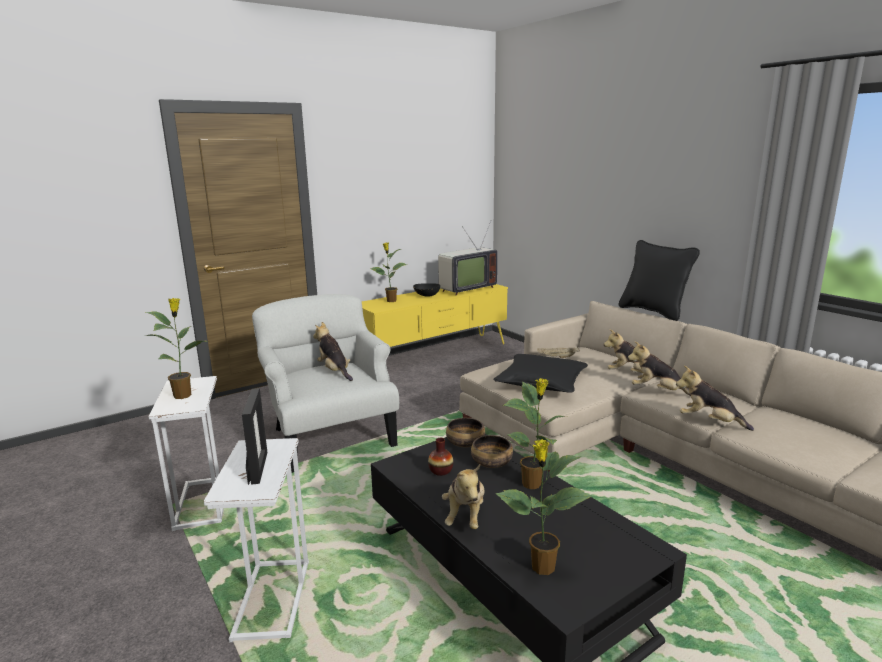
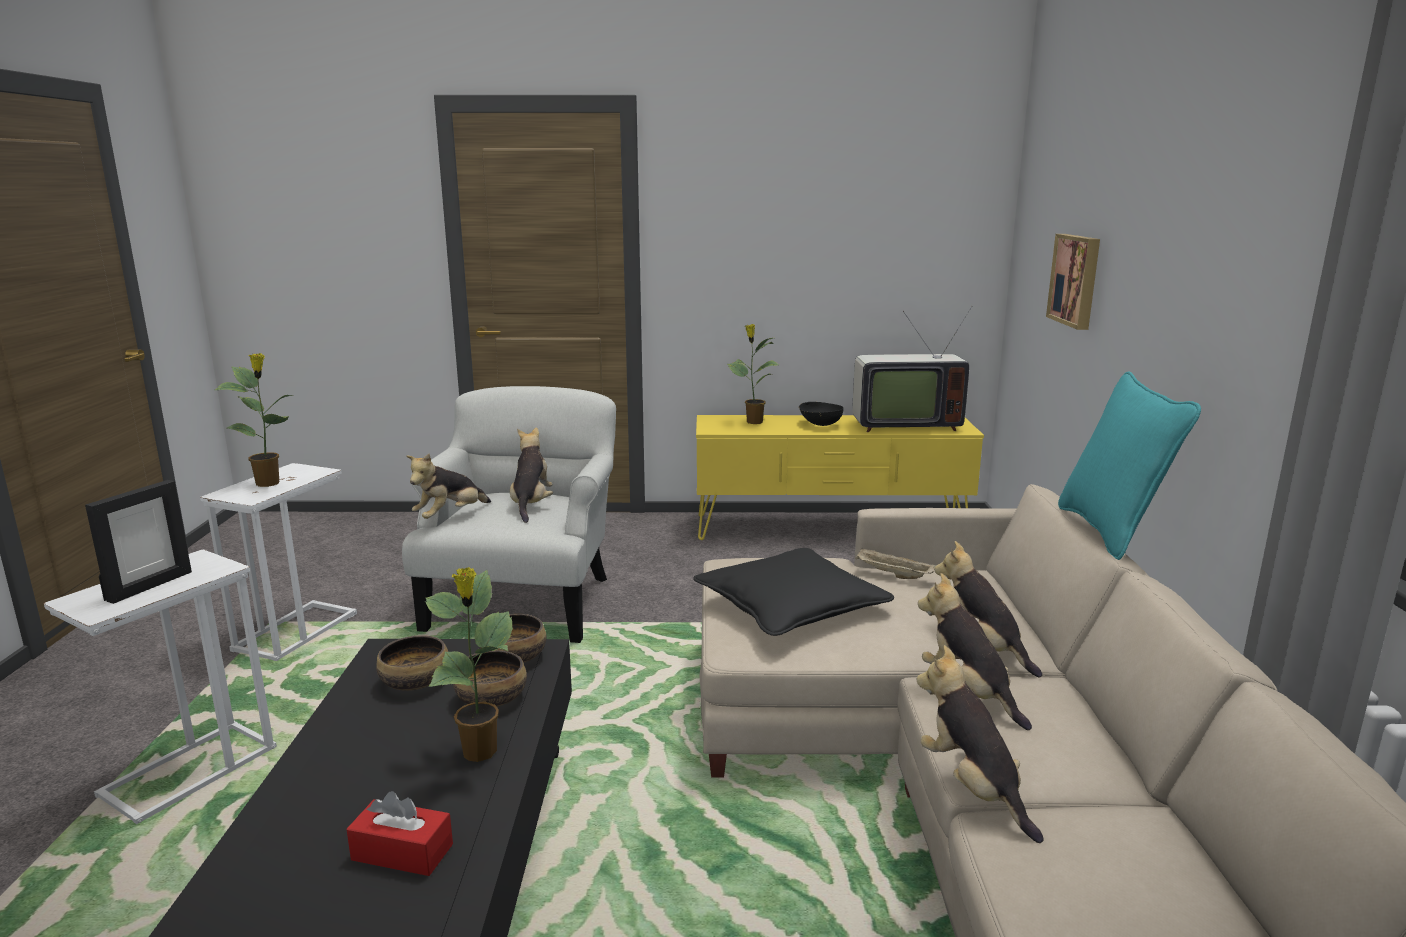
camera: 35 degrees right, 0 degrees up
vase [428,438,453,476] -> bowl [376,635,448,691]
plush toy [442,465,485,529] -> plush toy moved to [406,453,491,519]
potted plant [495,439,592,575] -> none
black pillow [618,240,700,321] -> turquoise pillow [1058,371,1201,560]
none -> red tissue box [346,791,453,876]
none -> picture [1046,234,1100,330]

